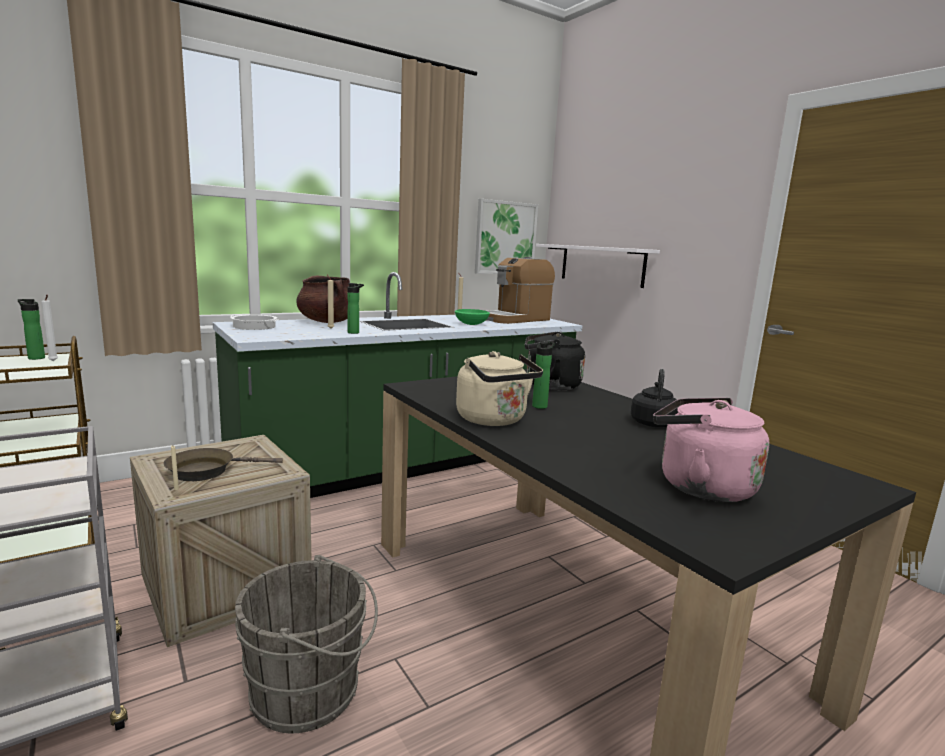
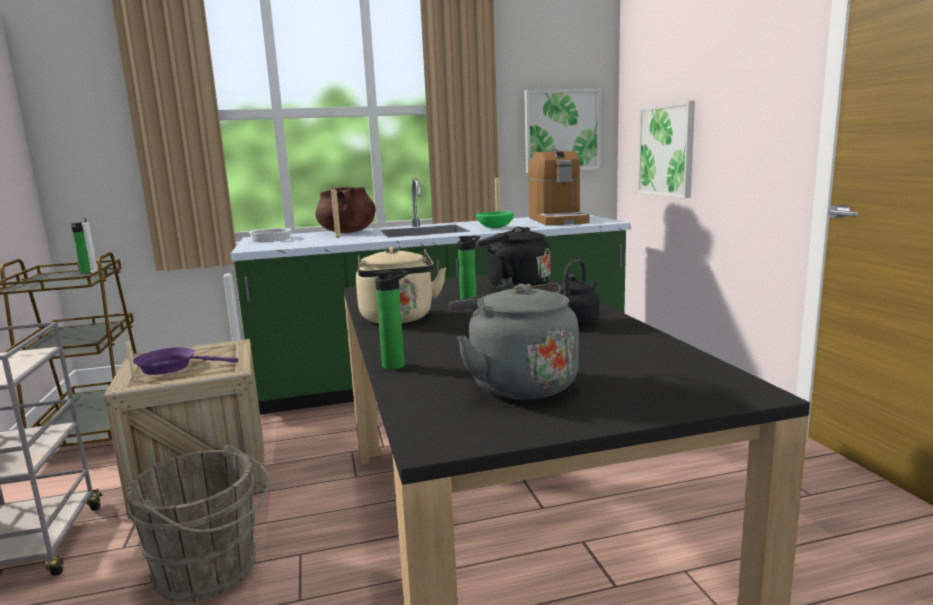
camera: 20 degrees right, 0 degrees up
brown frying pan [163,448,283,481] -> purple frying pan [133,347,238,375]
bottle [347,283,364,334] -> bottle moved to [374,269,408,370]
coffee machine [486,257,555,324] -> coffee machine turned 75 degrees counterclockwise [528,150,589,226]
white shelf [536,244,660,288] -> picture [637,101,695,198]
pink kettle [653,398,770,502] -> grey kettle [449,283,579,400]

